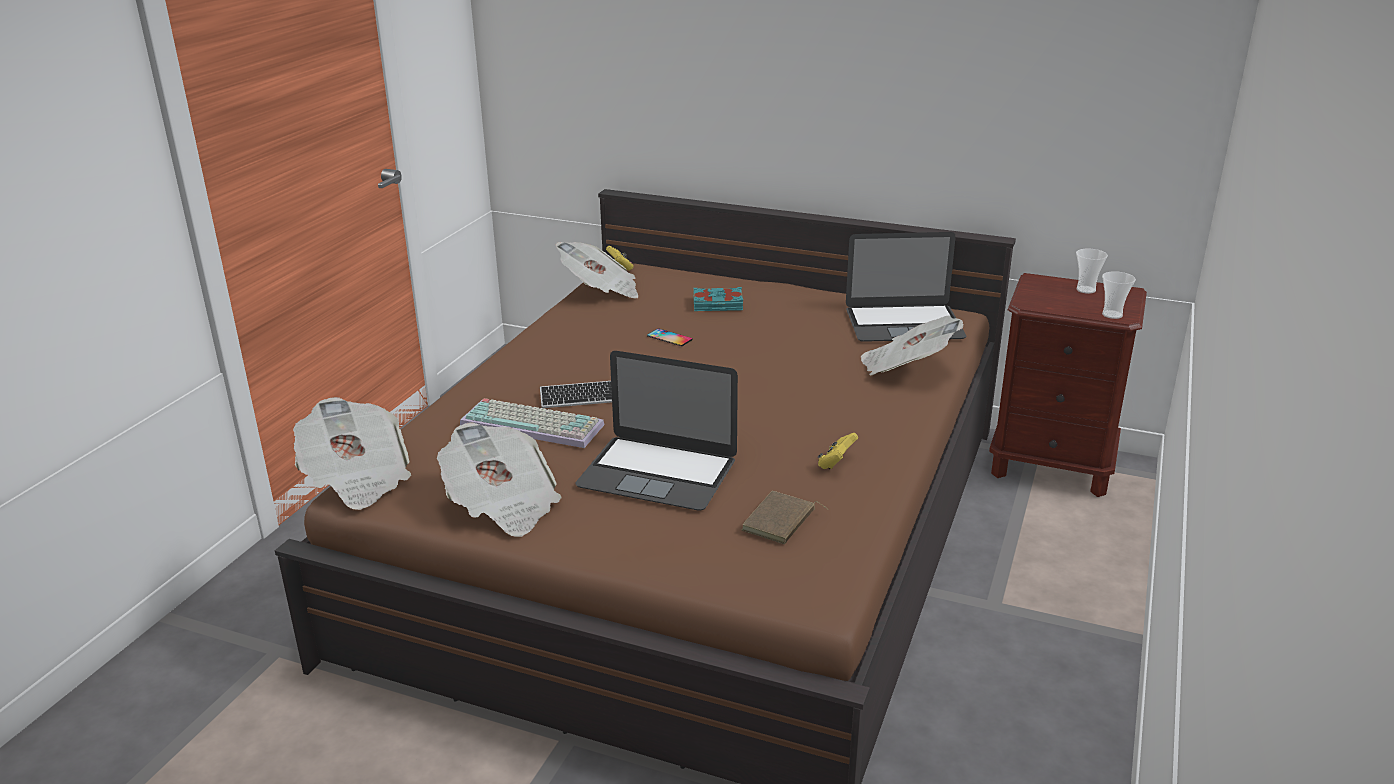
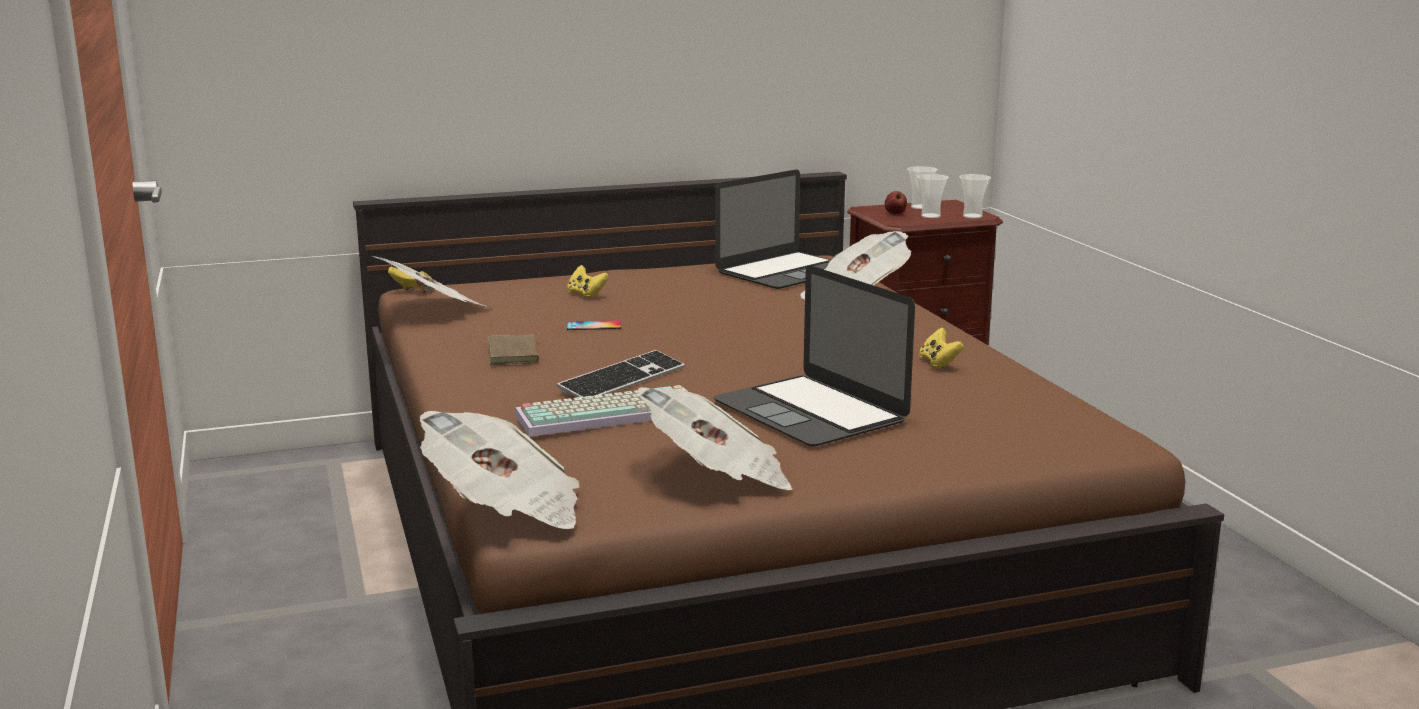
camera: 40 degrees left, 10 degrees down
laptop [575,351,738,510] -> laptop turned 75 degrees clockwise [714,266,915,447]
turquoise book [693,287,743,311] -> yellow game controller [567,265,609,299]
brown book [742,491,828,544] -> brown book moved to [488,333,550,365]
none -> apple [885,191,907,215]
none -> cup [917,174,949,218]

